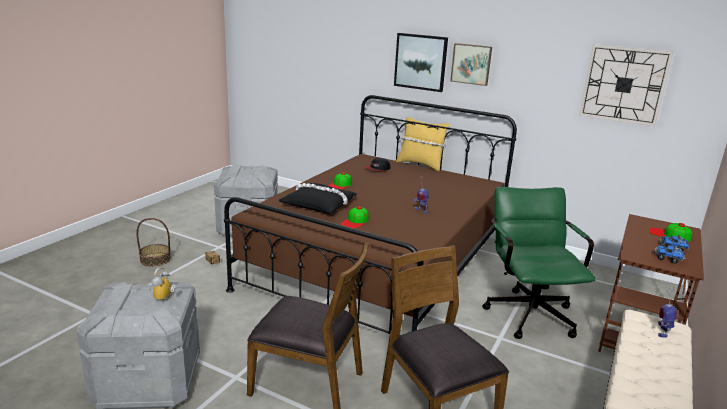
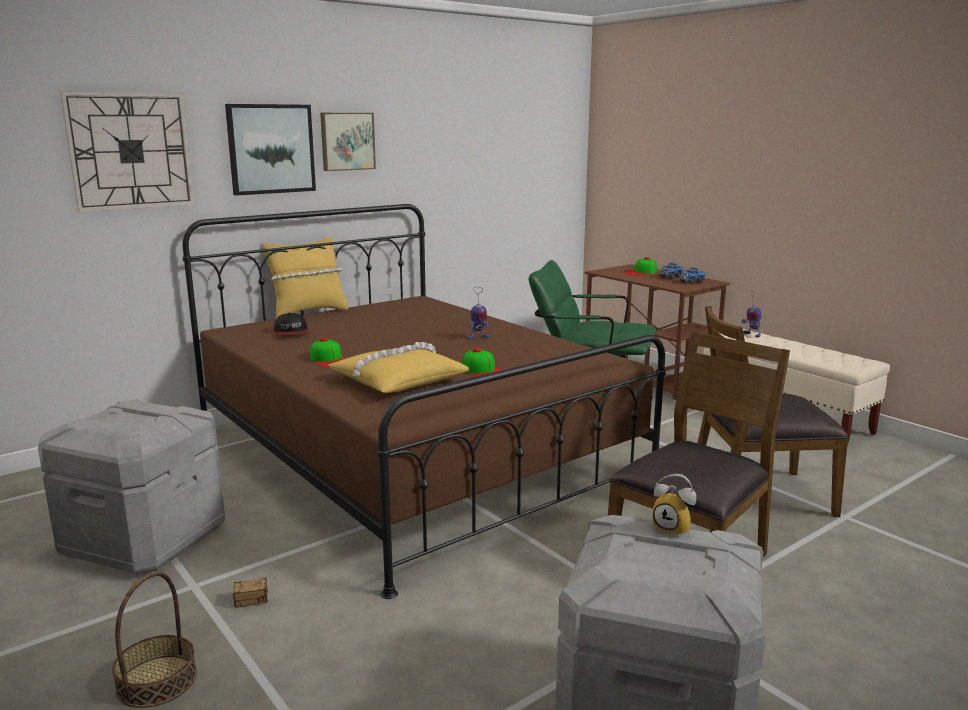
camera: 65 degrees left, 5 degrees down
black pillow [278,183,357,214] -> yellow pillow [328,342,469,393]
wall clock [579,44,673,126] -> wall clock moved to [60,91,195,212]

